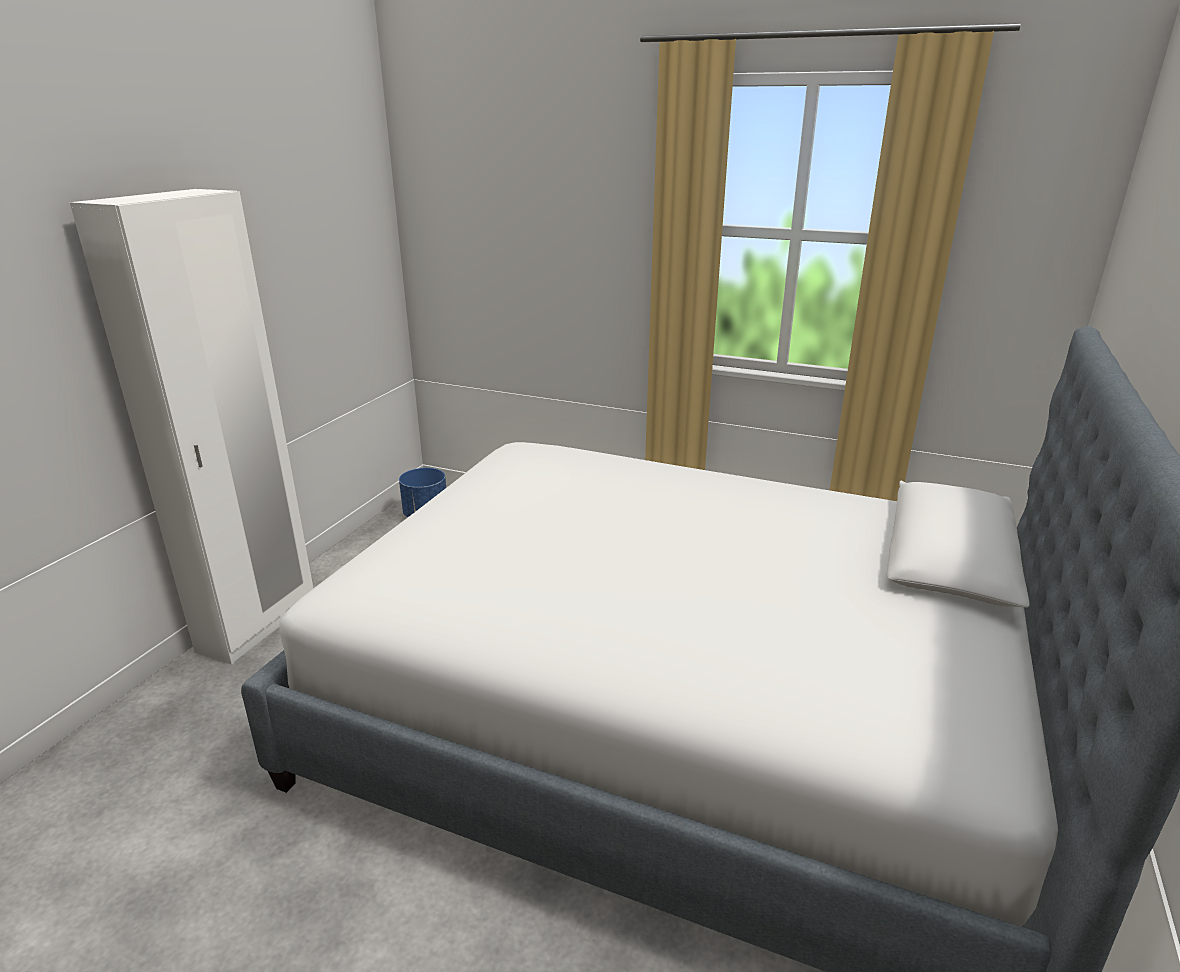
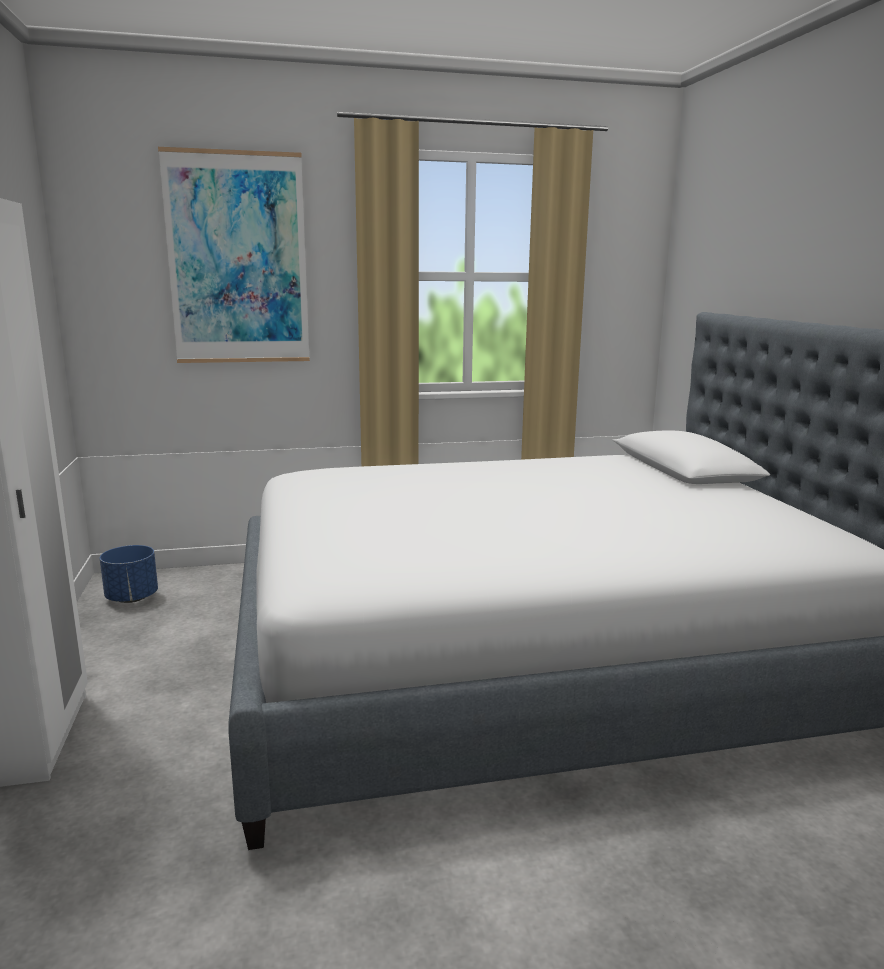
camera: 35 degrees left, 10 degrees down
none -> picture [158,147,310,363]

